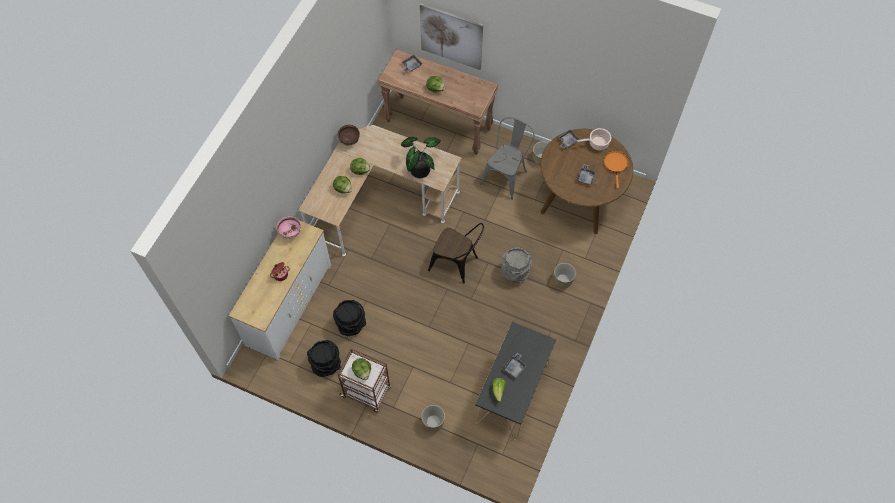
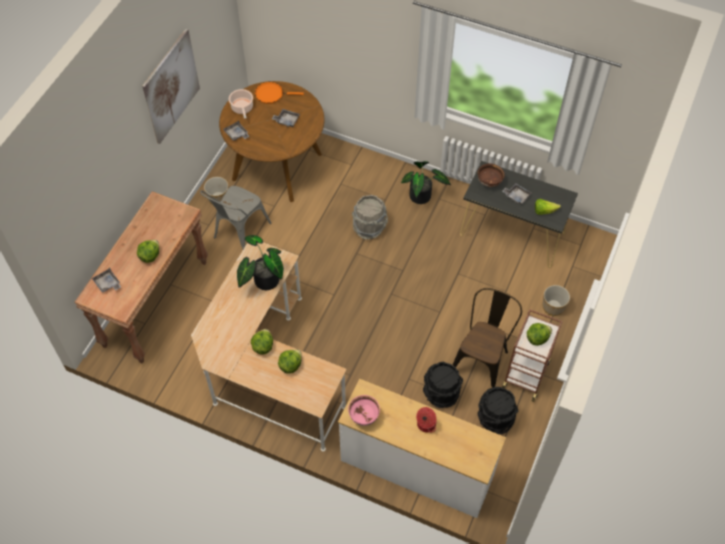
camera: 90 degrees left, 5 degrees down
brown bowl [338,125,360,146] -> brown bowl moved to [477,164,505,187]
picture [420,3,483,70] -> picture moved to [142,29,200,144]
brown chair [428,223,484,283] -> brown chair moved to [453,288,522,388]
grey chair [480,117,535,200] -> grey chair turned 90 degrees counterclockwise [200,186,272,249]
planter [554,263,576,288] -> none
none -> potted plant [401,161,451,204]

